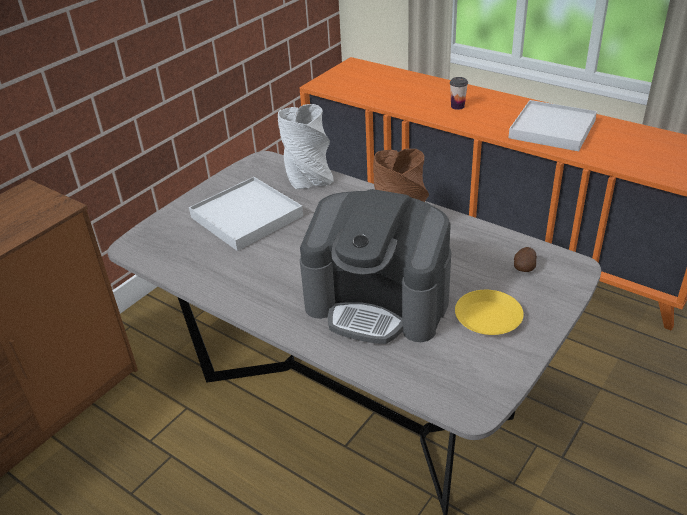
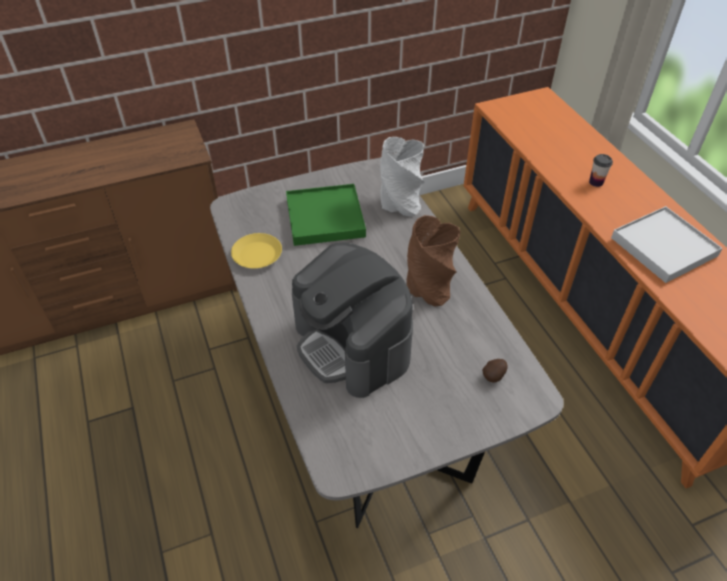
camera: 30 degrees right, 10 degrees up
white tray [189,177,303,251] -> green tray [286,184,366,246]
yellow plate [455,290,524,335] -> yellow plate moved to [231,233,282,268]

